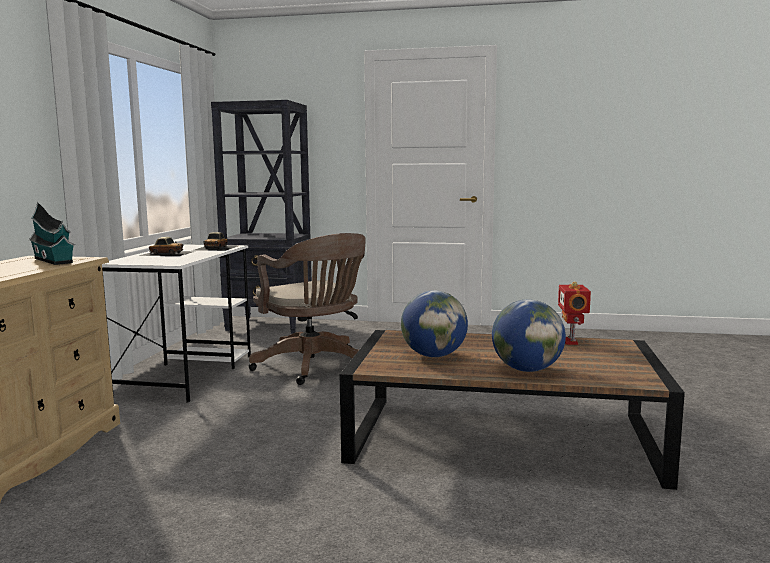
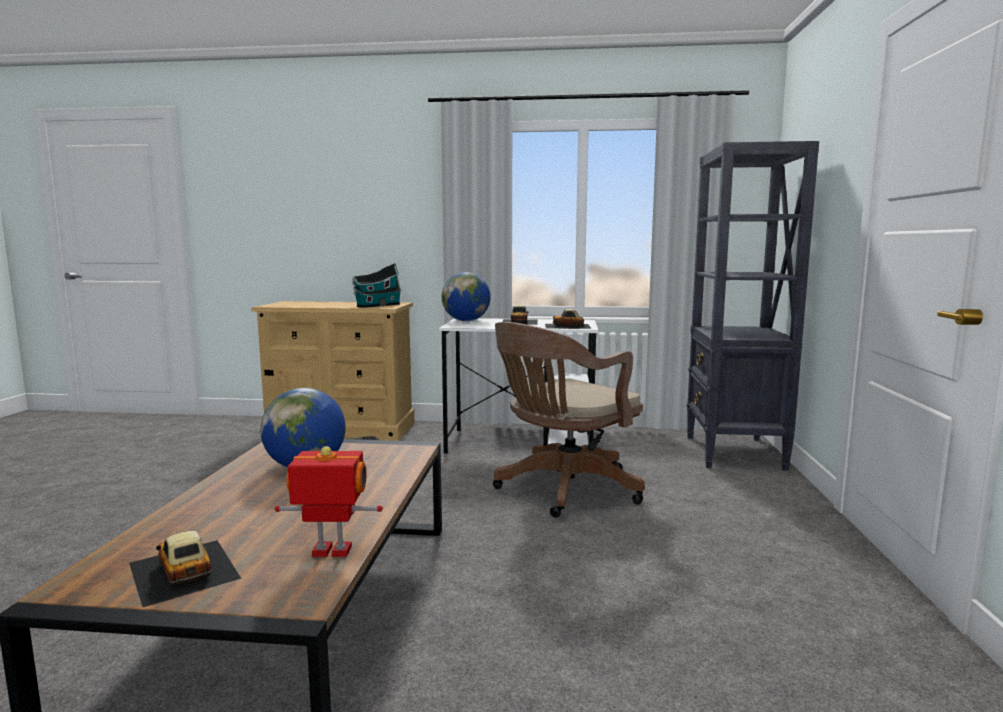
camera: 85 degrees right, 0 degrees up
globe [492,299,566,372] -> globe moved to [442,272,491,321]
none -> toy car [129,531,241,607]

